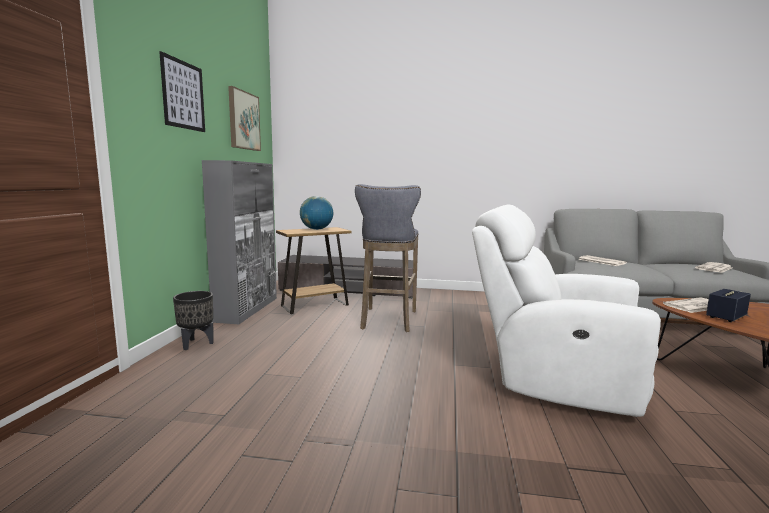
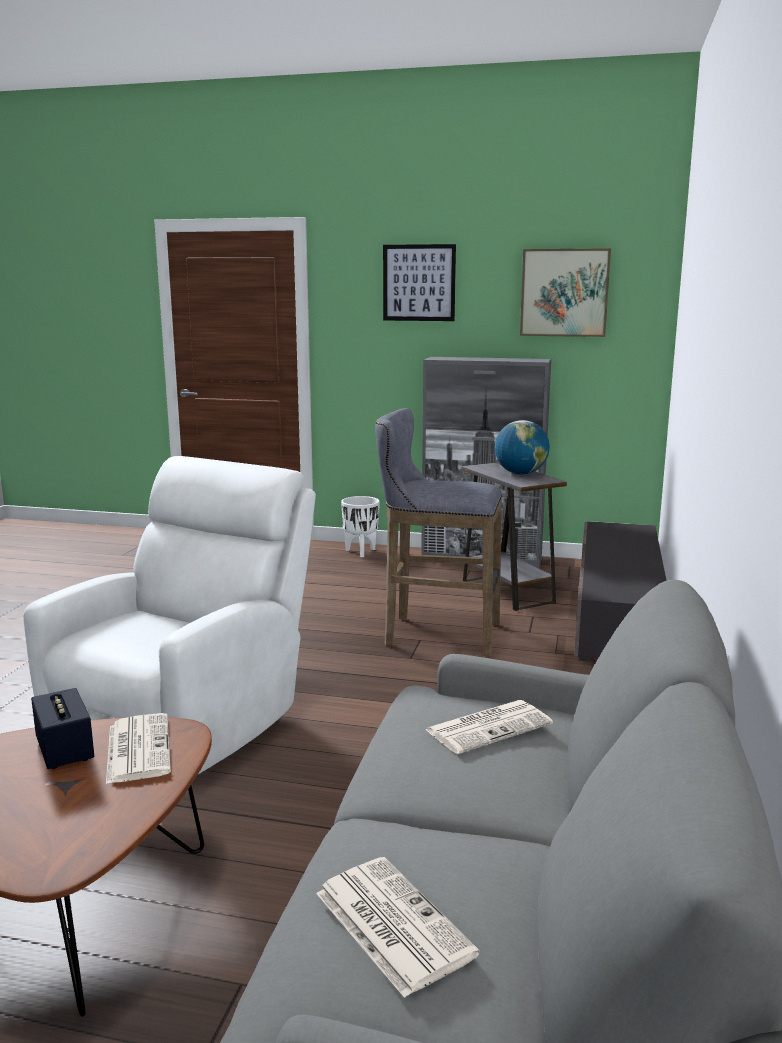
camera: 95 degrees right, 5 degrees up
black planter [173,291,214,350] -> white planter [341,496,380,557]
brown side table [276,227,352,314] -> grey side table [462,462,567,611]

